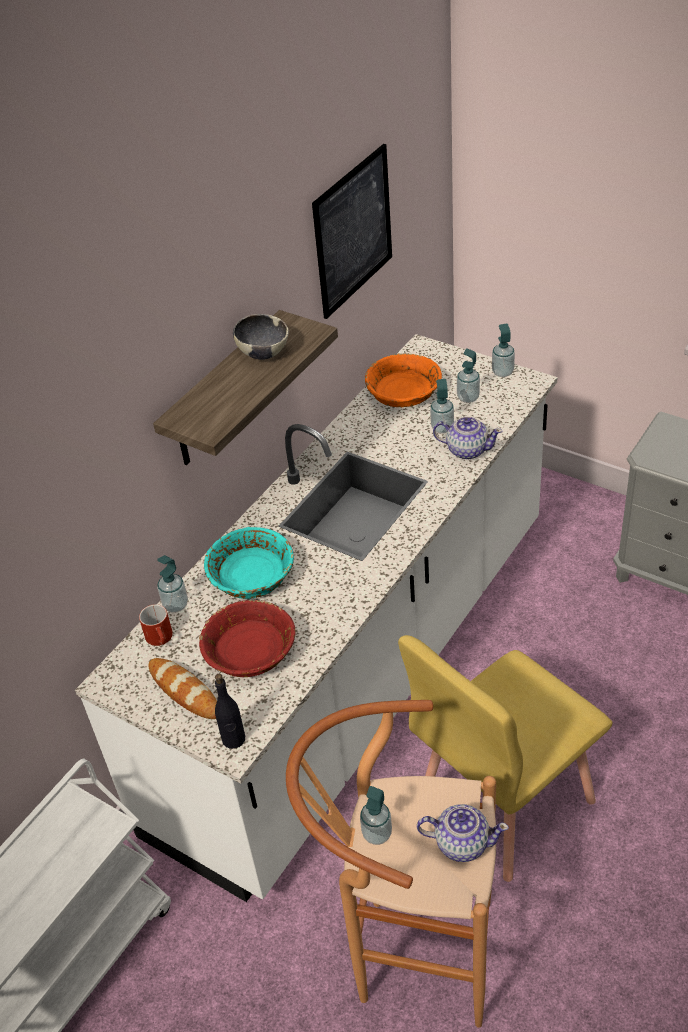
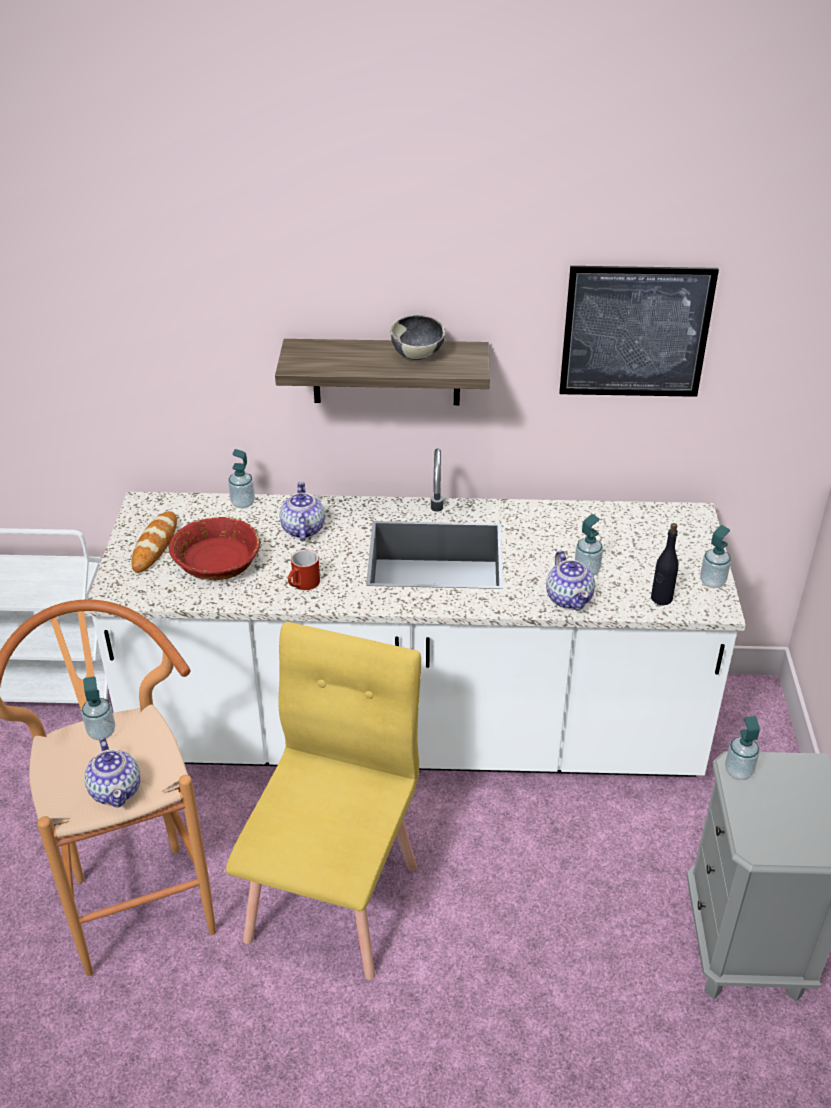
camera: 55 degrees right, 5 degrees down
red mug [139,604,173,646] -> red mug moved to [288,550,320,590]
turquoise bowl [204,527,294,599] -> teapot [280,482,325,541]
black bottle [215,674,245,749] -> black bottle moved to [651,523,678,605]
orange bowl [365,353,442,407] -> none
yellow chair [398,635,612,882] -> yellow chair turned 90 degrees clockwise [226,622,421,980]
soap dispenser [457,348,480,403] -> soap dispenser moved to [725,716,760,780]

